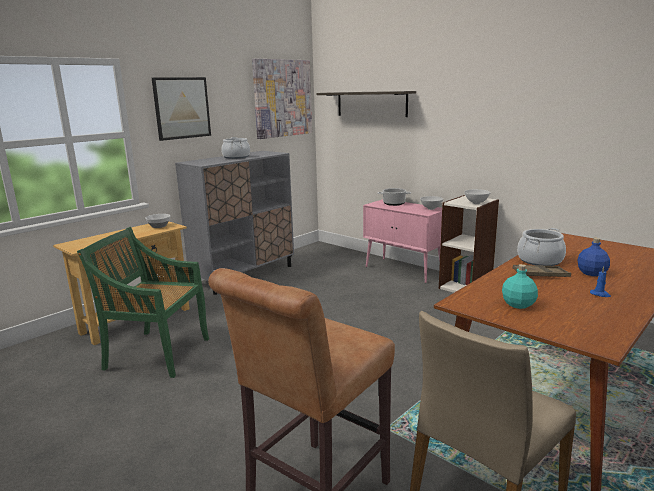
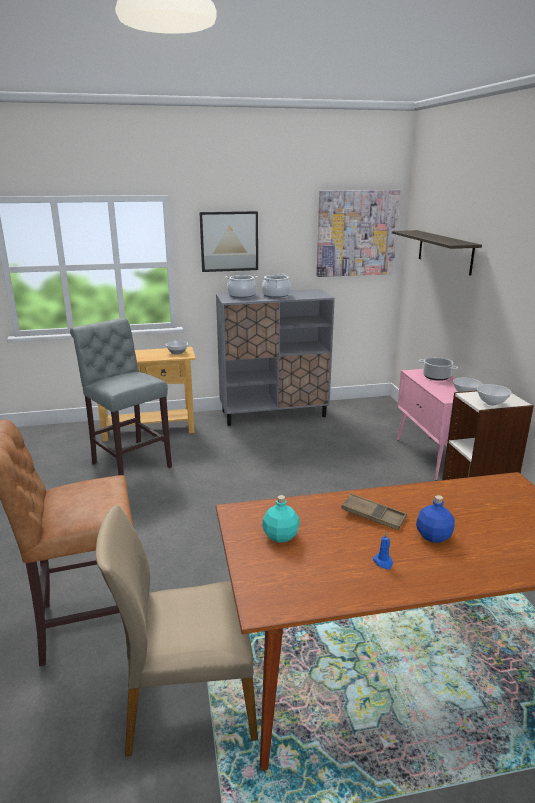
camera: 35 degrees right, 5 degrees up
green chair [77,227,209,378] -> grey stool [70,318,172,475]
cooking pot [517,228,566,266] -> cooking pot moved to [225,275,258,298]

